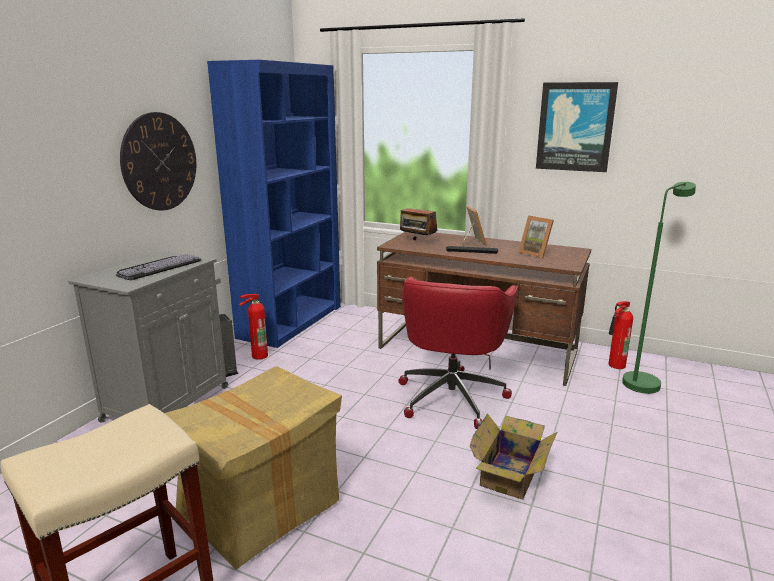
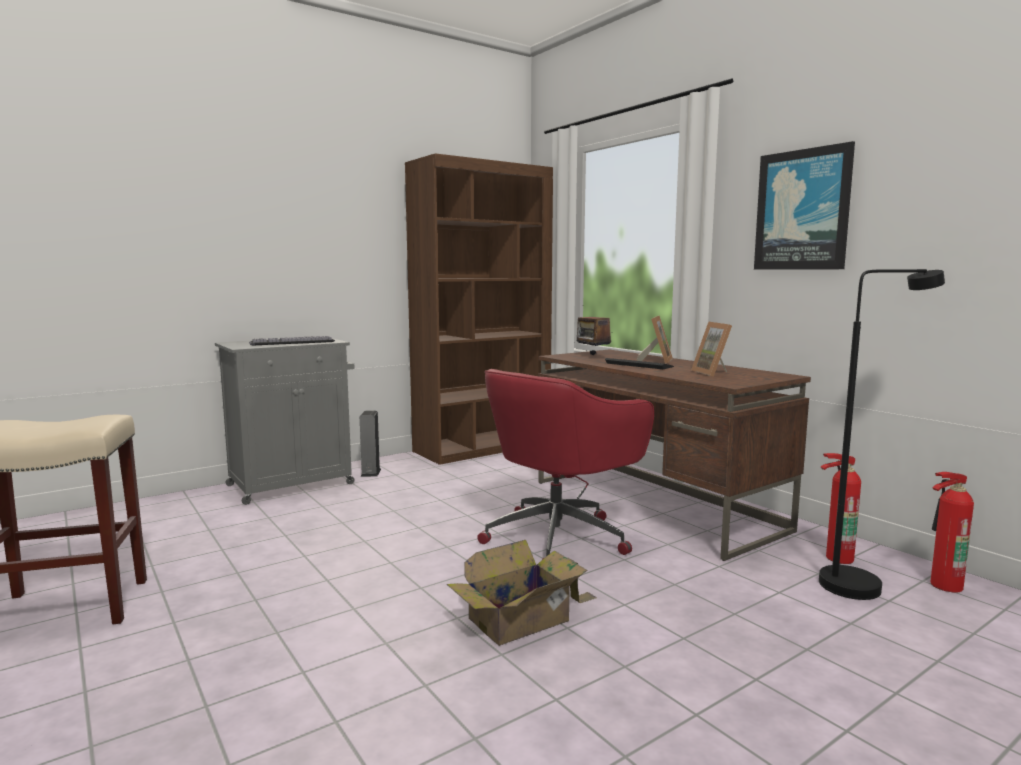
camera: 30 degrees right, 10 degrees down
wall clock [120,112,196,210] -> none
cardboard box [164,366,342,570] -> none
blue bookcase [207,60,341,348] -> brown bookcase [405,153,553,465]
fire extinguisher [239,294,268,360] -> fire extinguisher moved to [930,472,974,593]
green floor lamp [622,182,696,394] -> black floor lamp [819,269,945,600]

